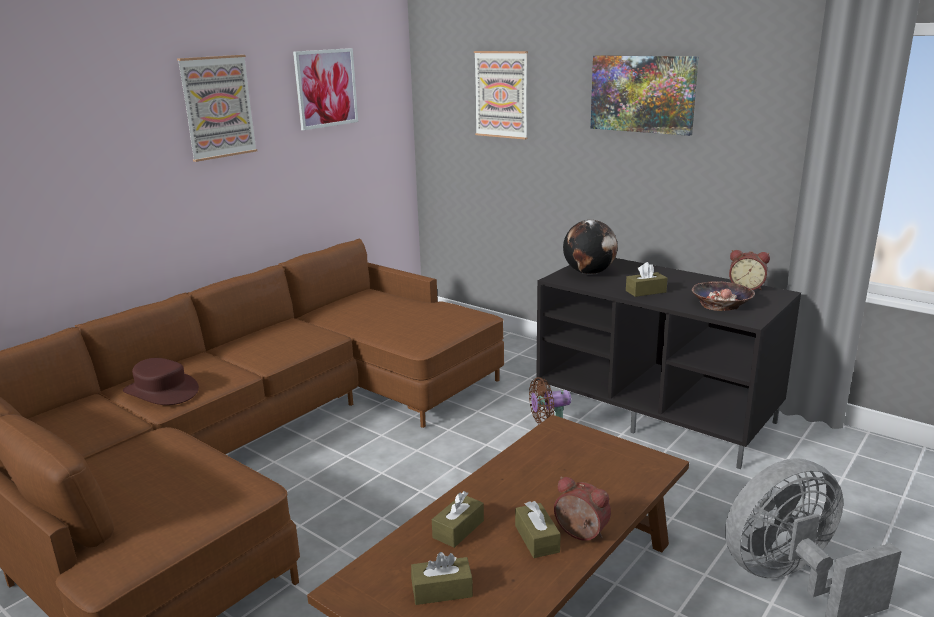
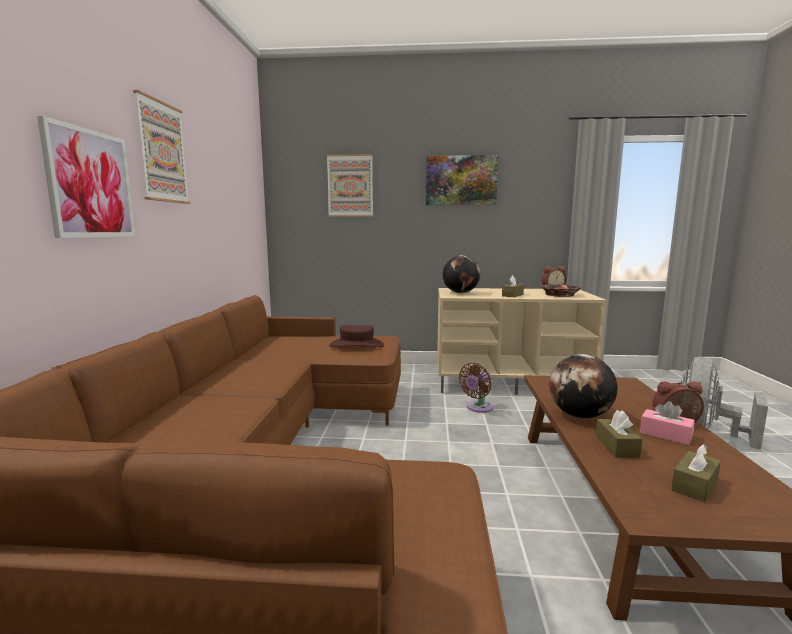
camera: 35 degrees left, 10 degrees down
brown hat [123,358,199,405] -> brown hat moved to [329,325,384,347]
picture [293,48,358,130] -> picture moved to [37,116,135,238]
brown tissue box [515,501,561,558] -> pink tissue box [640,401,695,445]
black tv stand [536,258,801,469] -> beige tv stand [437,288,607,395]
none -> globe [549,354,618,419]

